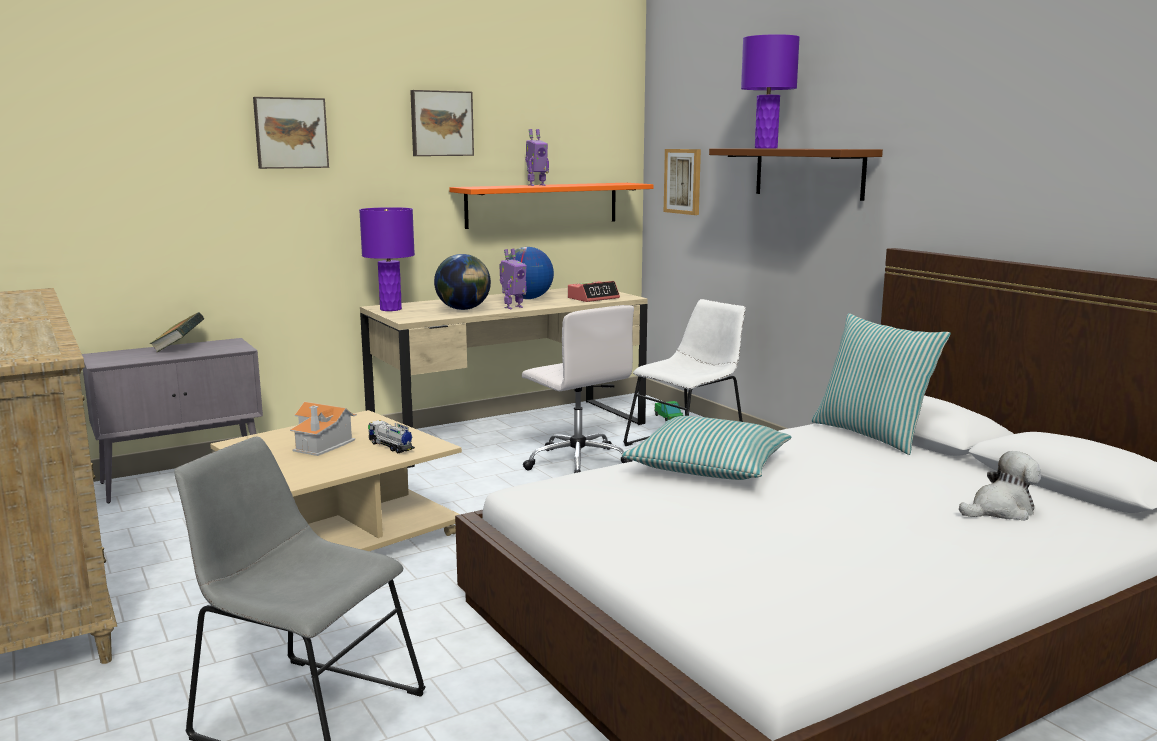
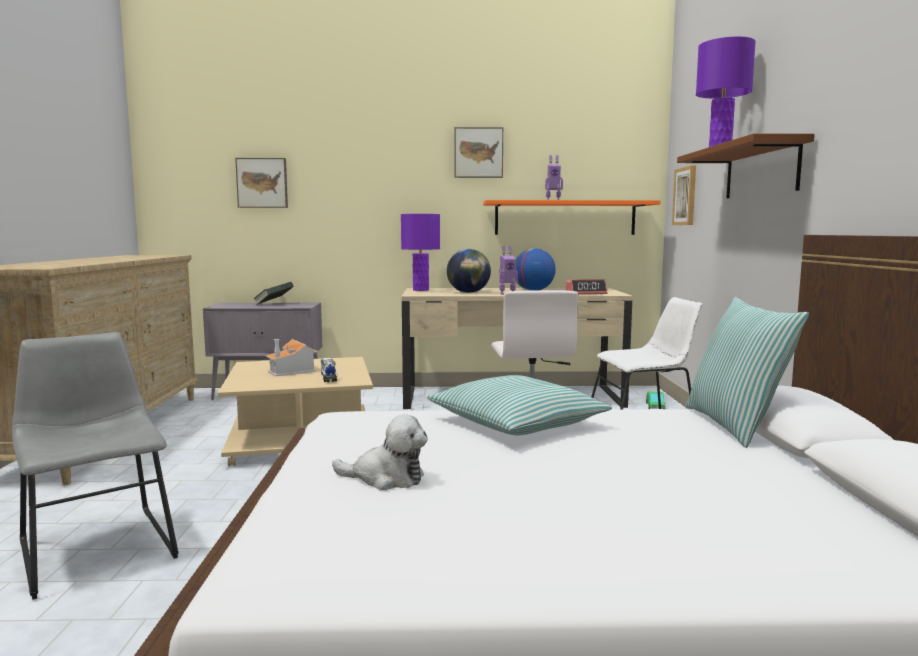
camera: 30 degrees right, 5 degrees down
picture [253,97,329,169] -> picture moved to [235,158,288,208]
plush toy [959,451,1041,521] -> plush toy moved to [332,414,428,490]

